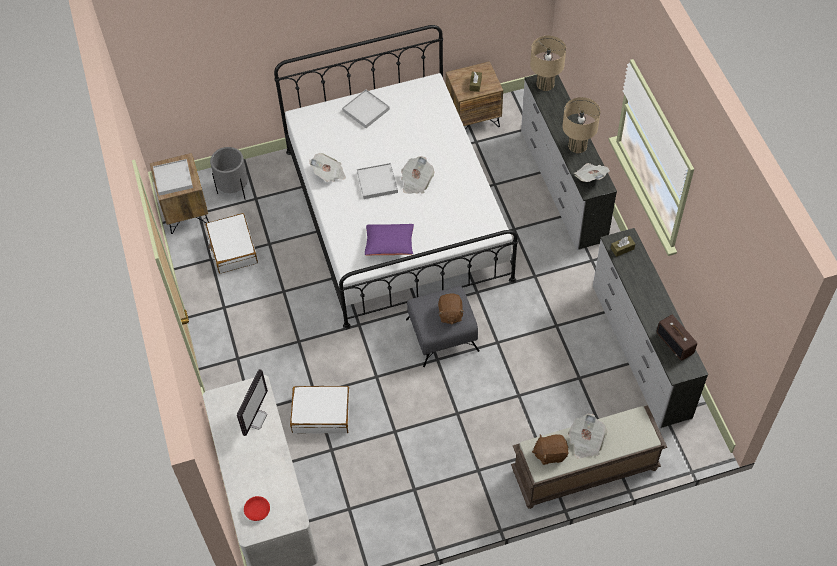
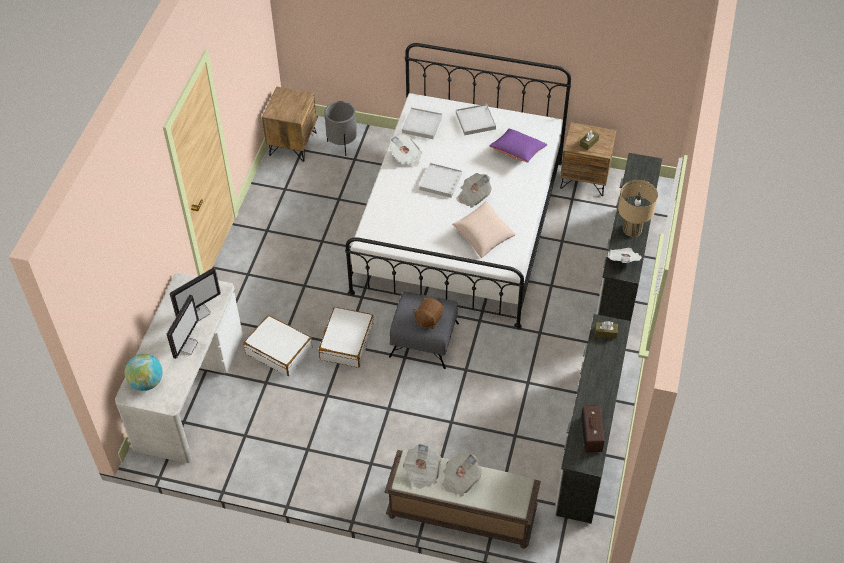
camera: 30 degrees right, 5 degrees down
white tray [153,159,193,196] -> white tray moved to [402,107,442,139]
white suitcase [206,213,258,274] -> white suitcase moved to [319,307,374,368]
red bowl [244,496,270,521] -> globe [125,354,163,391]
purple pillow [365,224,414,255] -> purple pillow moved to [489,129,547,163]
beige table lamp [530,36,566,91] -> none
brown plush toy [532,434,569,465] -> newspaper [403,443,442,490]
none -> monitor [167,294,199,359]
none -> beige pillow [452,201,516,258]

